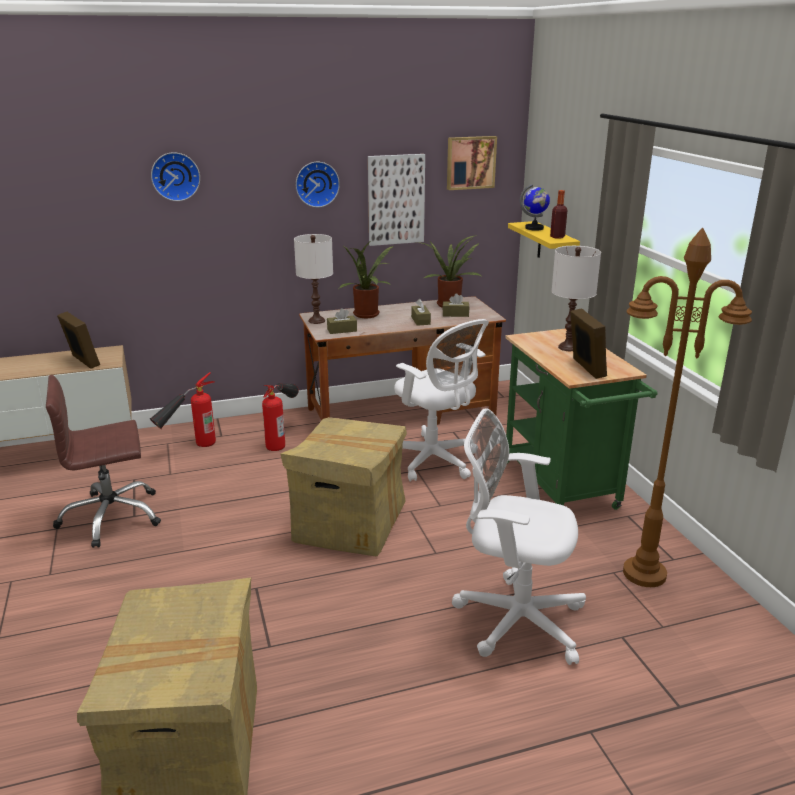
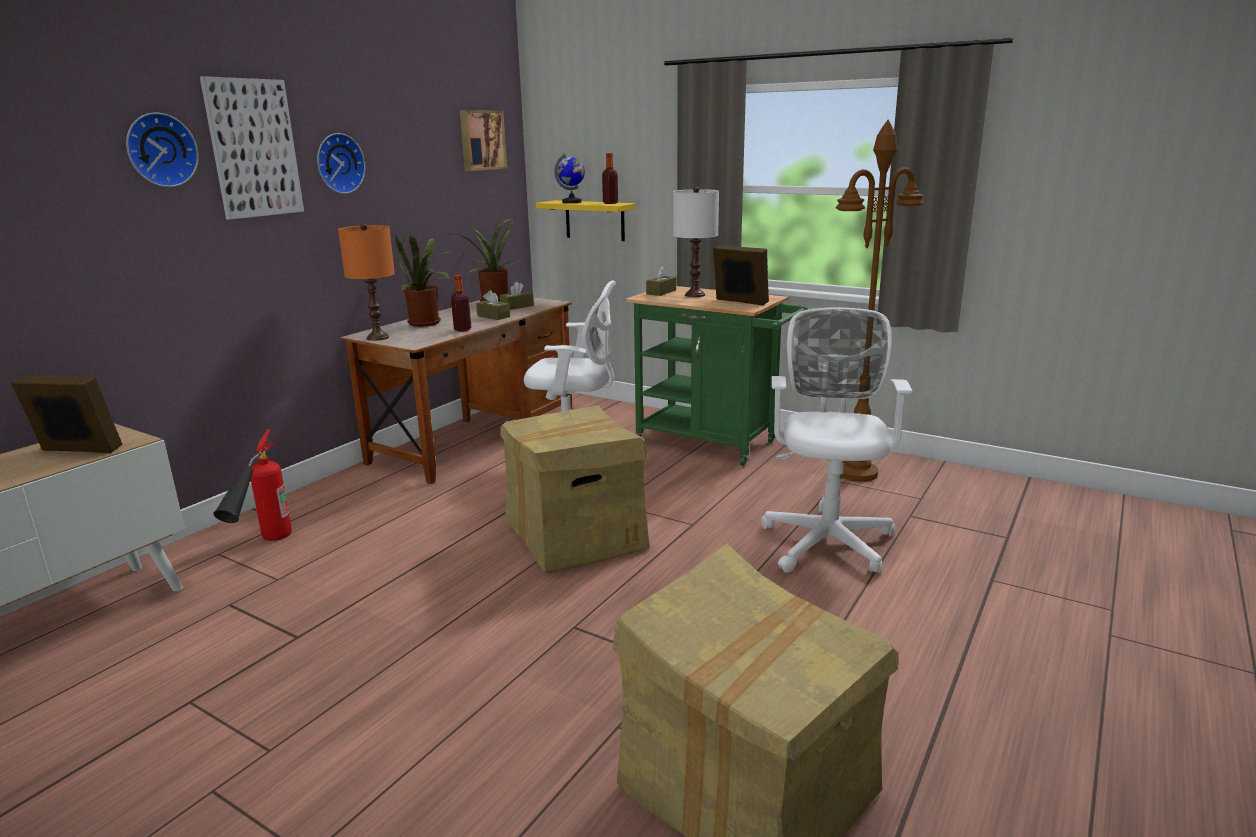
camera: 40 degrees left, 5 degrees down
brown office chair [46,375,161,548] -> none
fire extinguisher [262,383,299,451] -> none
white table lamp [294,234,333,324] -> orange table lamp [338,223,395,341]
brown tissue box [327,308,357,334] -> brown tissue box moved to [646,265,676,296]
picture [368,154,425,246] -> picture moved to [200,76,304,220]
white office chair [451,408,586,665] -> white office chair turned 120 degrees clockwise [761,308,912,573]
none -> bottle [451,275,471,331]

